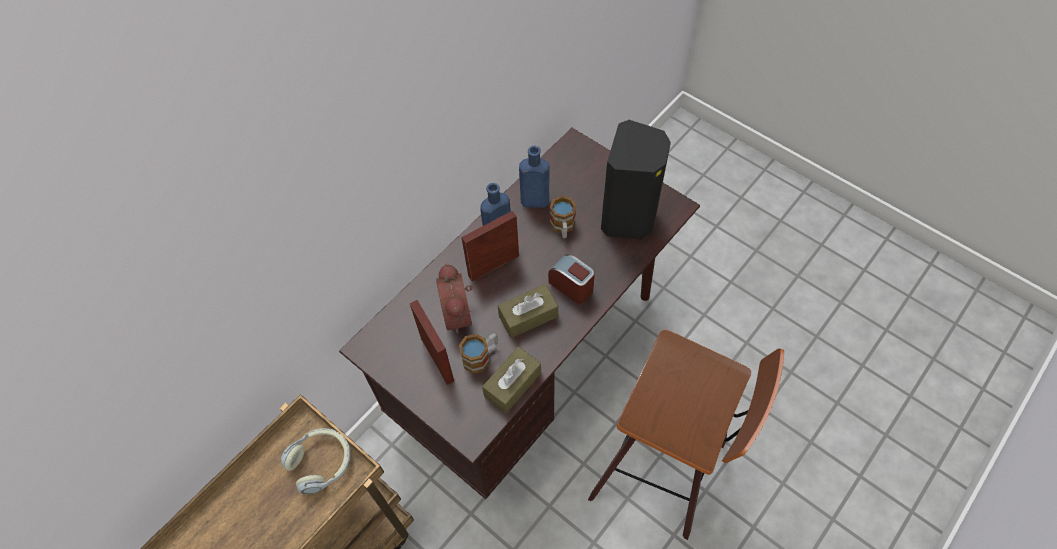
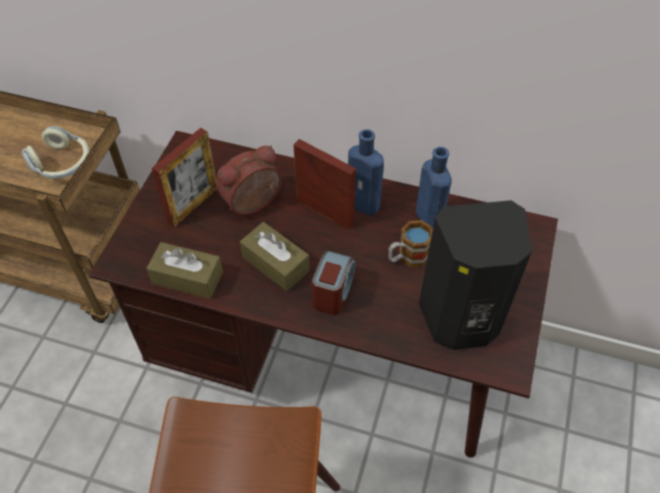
camera: 65 degrees right, 5 degrees down
mug [459,333,498,374] -> none

